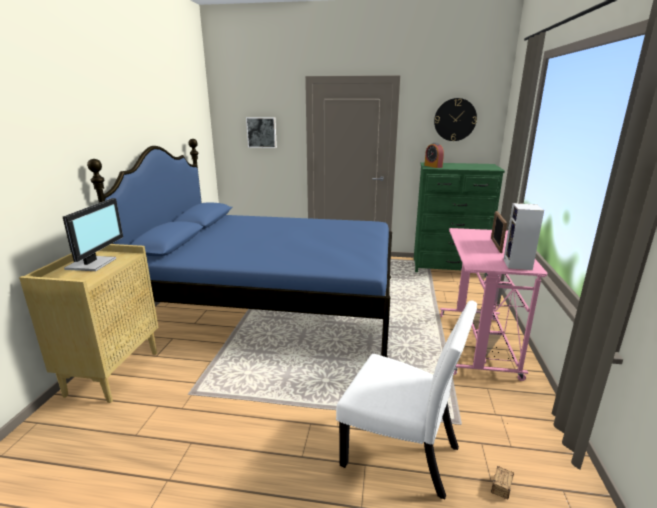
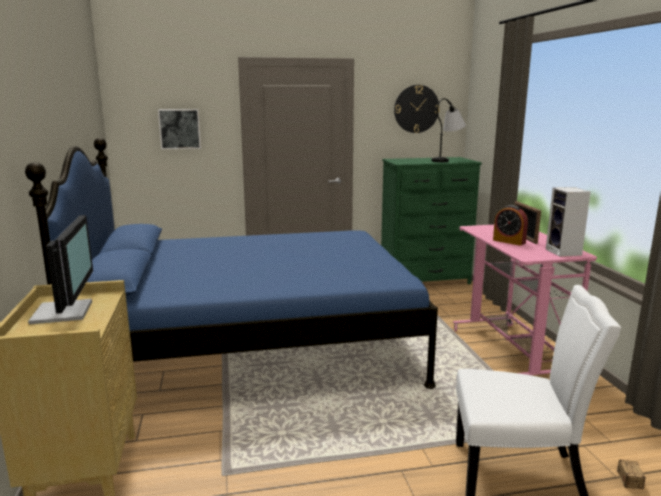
camera: 20 degrees left, 5 degrees down
alarm clock [424,143,444,168] -> alarm clock moved to [493,205,528,246]
none -> table lamp [432,98,466,162]

